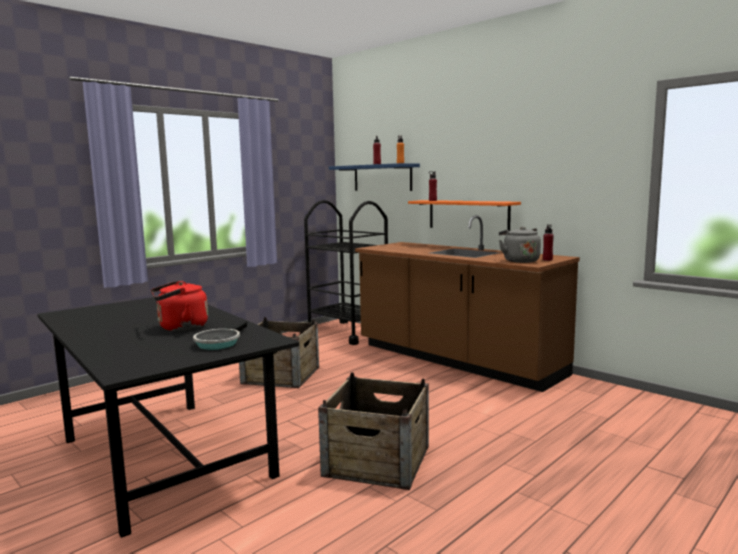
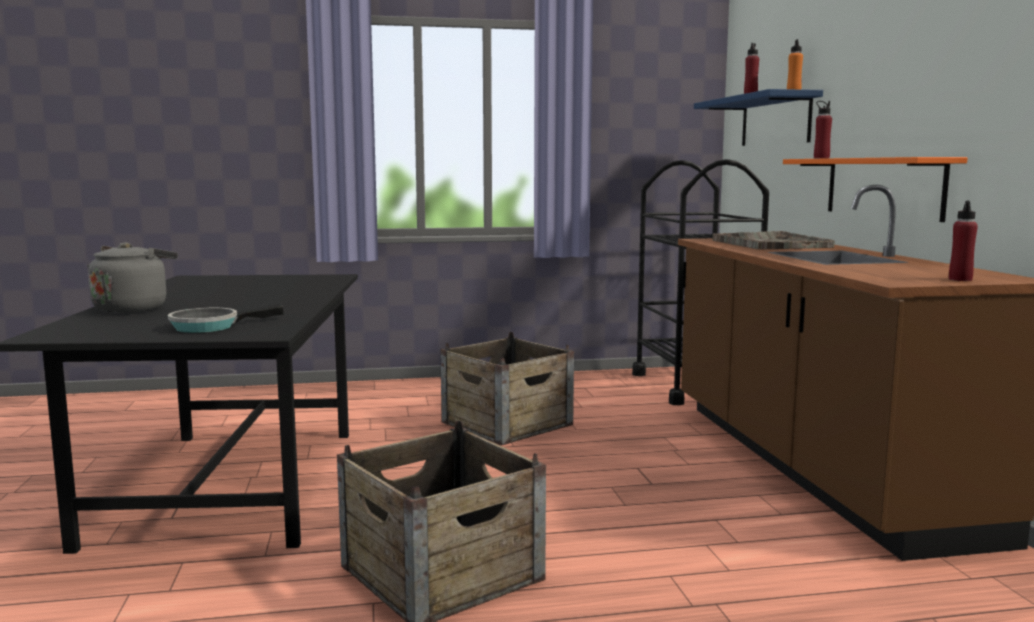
camera: 35 degrees right, 0 degrees up
red kettle [150,281,208,331] -> none
grey kettle [499,227,541,263] -> grey kettle moved to [87,242,178,313]
none -> grey tray [713,231,835,250]

